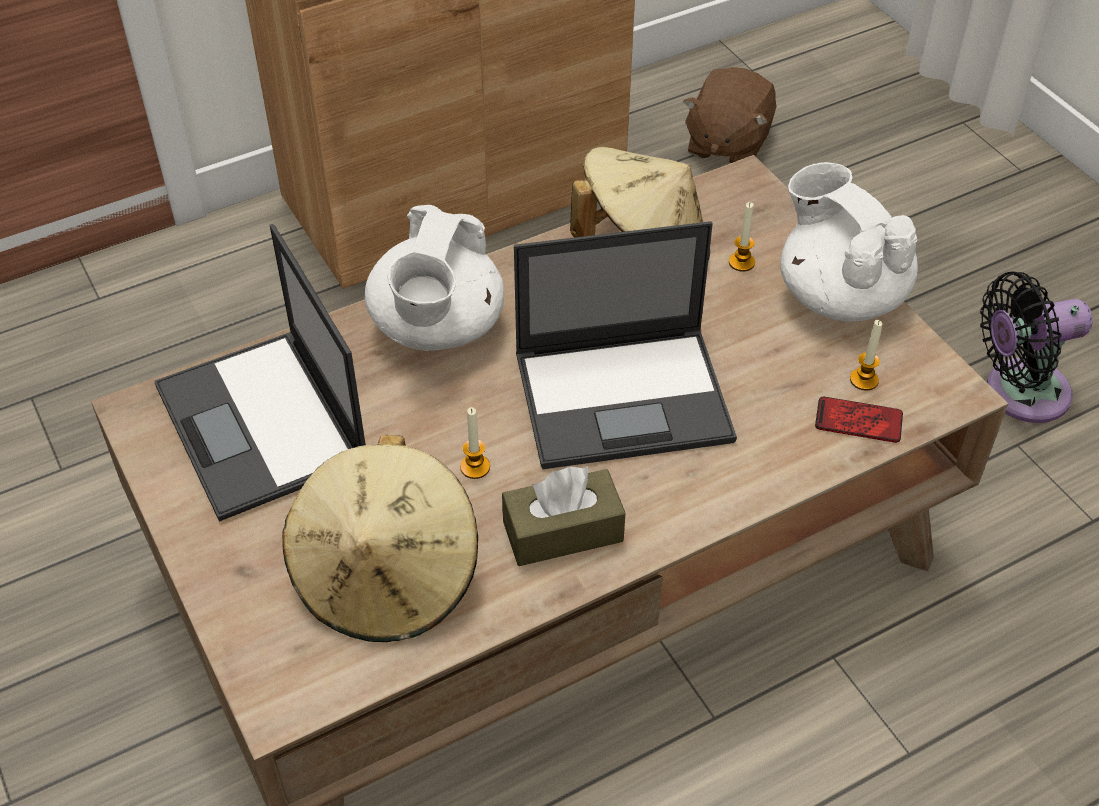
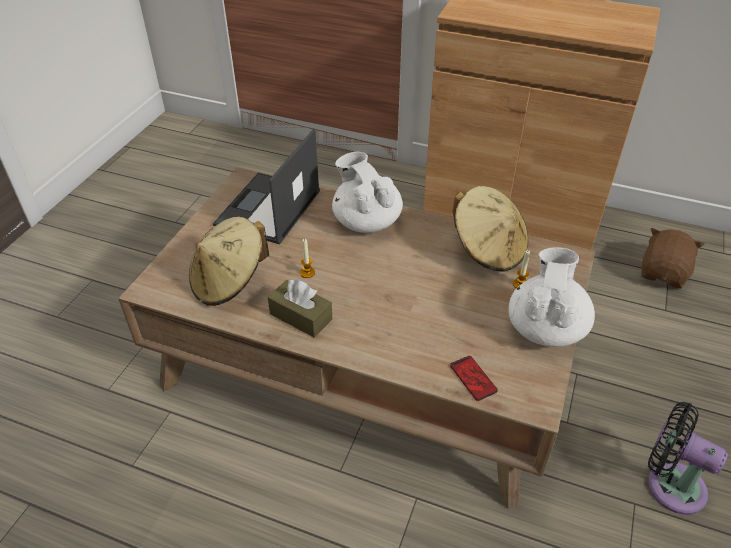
camera: 50 degrees right, 5 degrees down
white teapot [365,205,504,351] -> white teapot turned 90 degrees clockwise [332,152,403,233]
laptop [514,221,737,469] -> none
brown plush toy [683,67,776,163] -> brown plush toy turned 135 degrees clockwise [641,228,705,288]
candle [850,320,882,391] -> none

